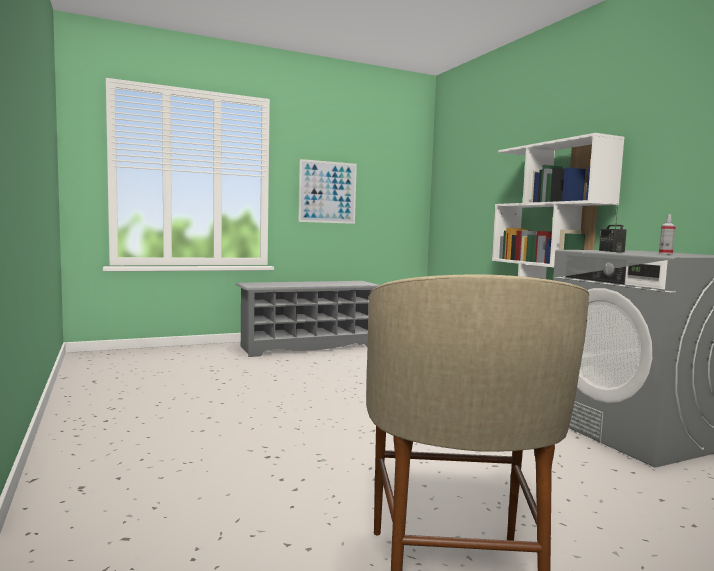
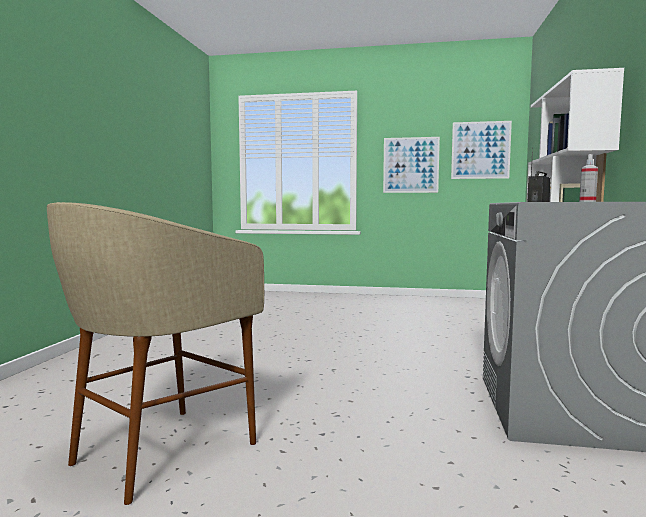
camera: 35 degrees right, 0 degrees up
grey shoe rack [235,281,379,357] -> none
none -> picture [451,121,512,179]

